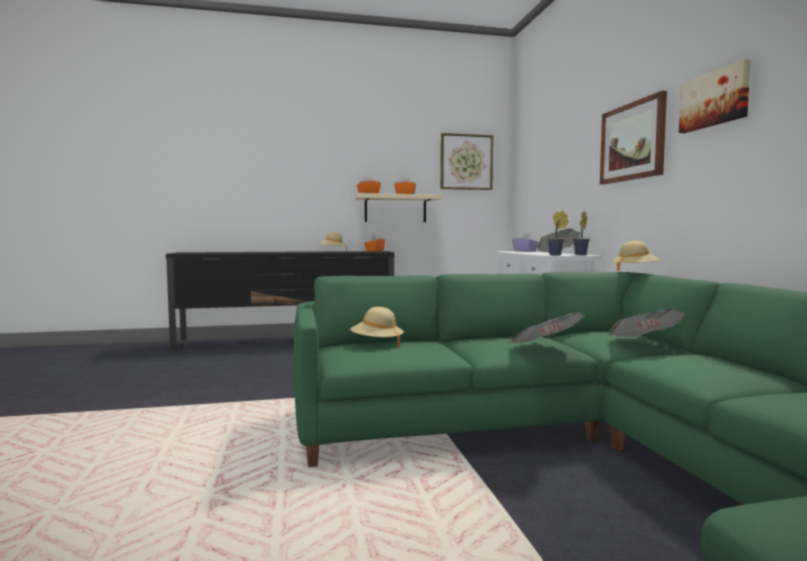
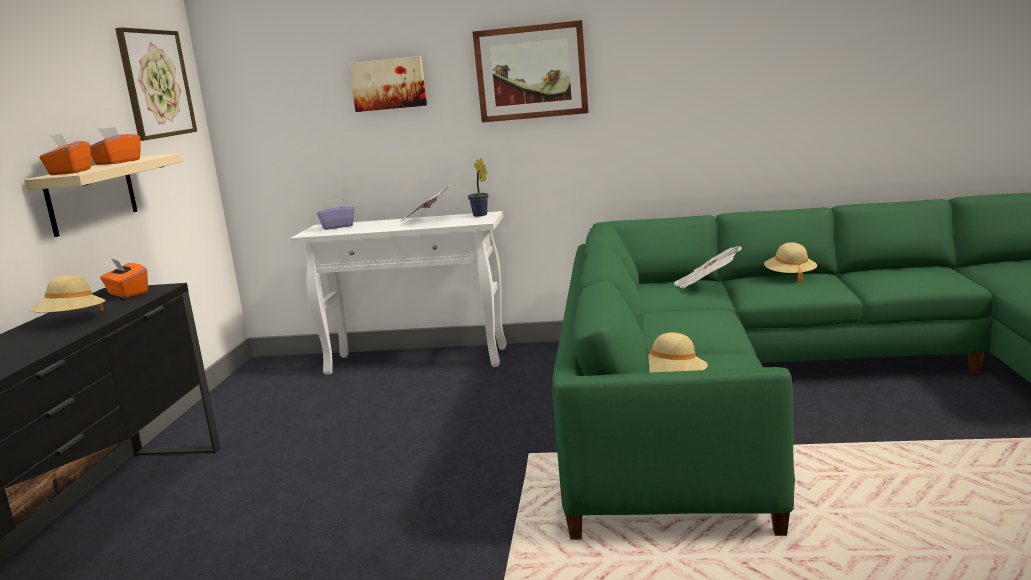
camera: 70 degrees left, 10 degrees up
newspaper [508,312,585,344] -> none
potted plant [547,210,569,255] -> none
beige hat [612,241,660,272] -> beige hat moved to [764,242,817,283]
picture [679,59,751,133] -> picture moved to [349,56,427,112]

